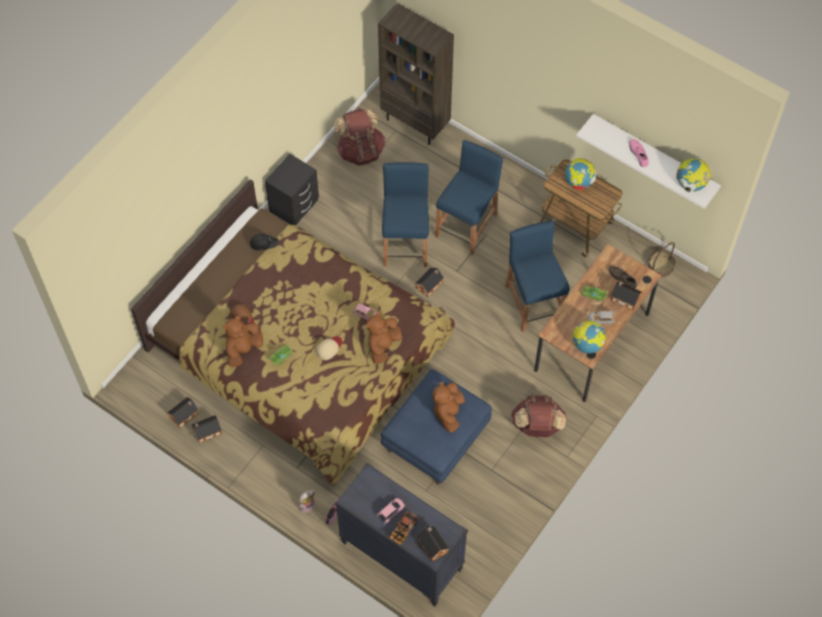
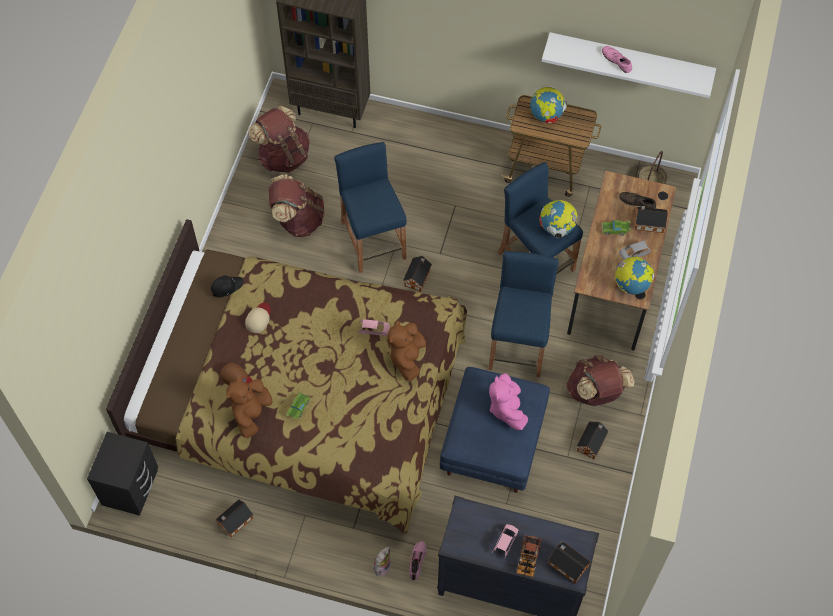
camera: 20 degrees left, 0 degrees up
toy house [167,397,199,429] -> toy house moved to [577,422,609,459]
black nightstand [265,154,319,225] -> black nightstand moved to [87,432,158,516]
beige cap [316,336,342,360] -> beige cap moved to [245,303,271,333]
brown plush toy [432,381,465,432] -> pink plush toy [489,373,528,430]
blue stool [435,140,503,255] -> blue stool moved to [488,251,558,377]
globe [676,159,711,192] -> globe moved to [539,200,578,238]
none -> brown backpack [269,174,324,237]

